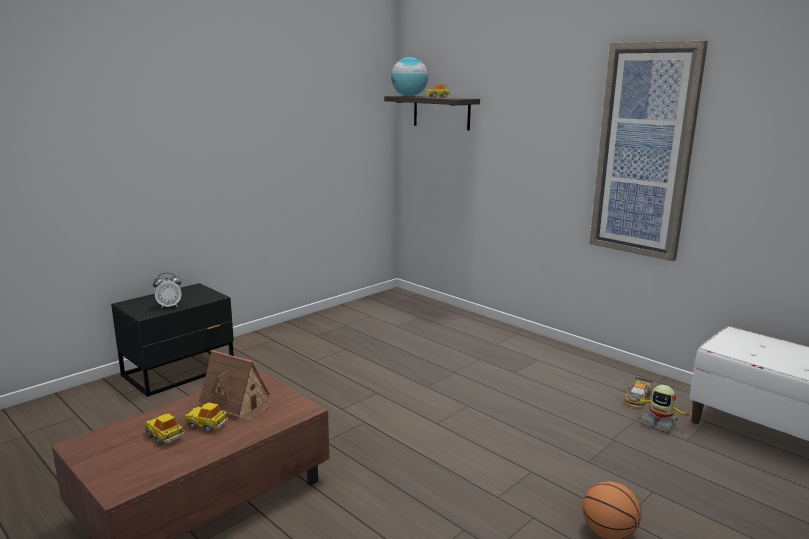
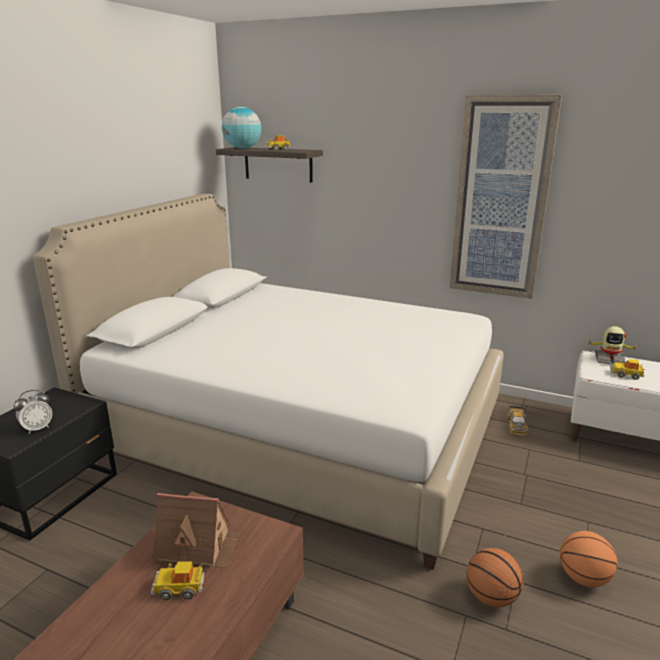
camera: 20 degrees left, 5 degrees up
toy car [144,413,184,445] -> toy car moved to [610,359,645,380]
toy robot [634,385,690,433] -> toy robot moved to [587,326,638,364]
none -> white bed [33,193,504,570]
none -> basketball [467,548,523,607]

